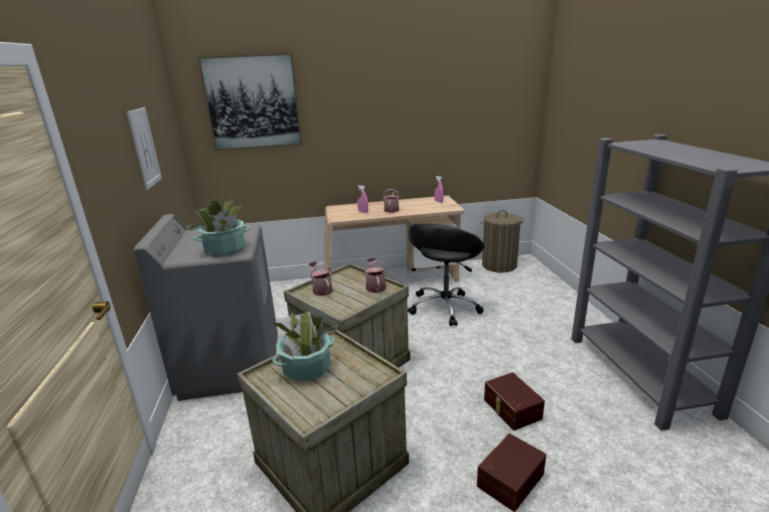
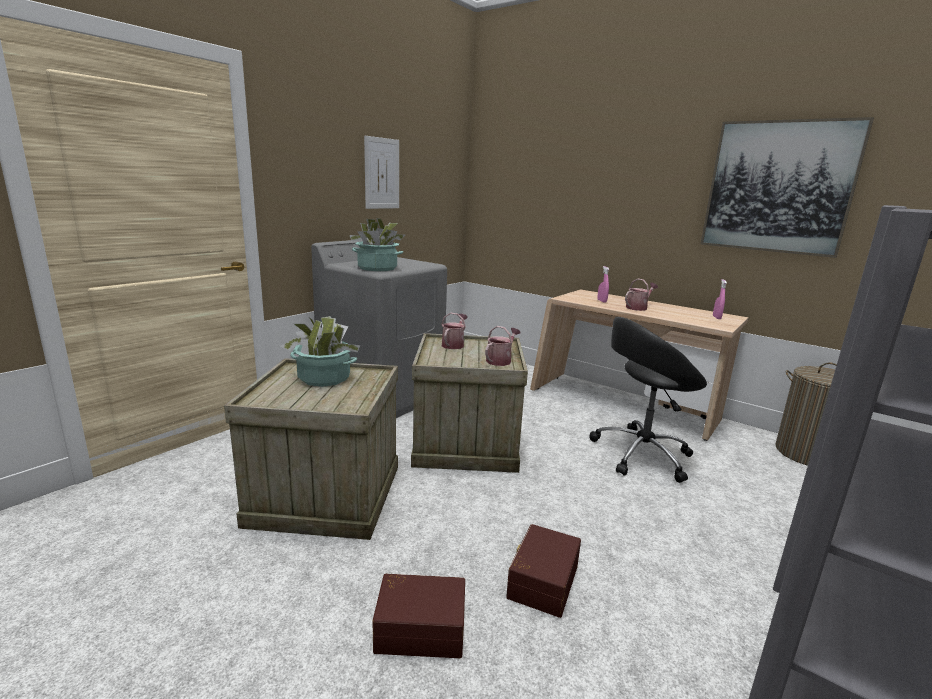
camera: 45 degrees right, 5 degrees down
picture [198,53,302,151] -> picture moved to [701,117,874,258]

